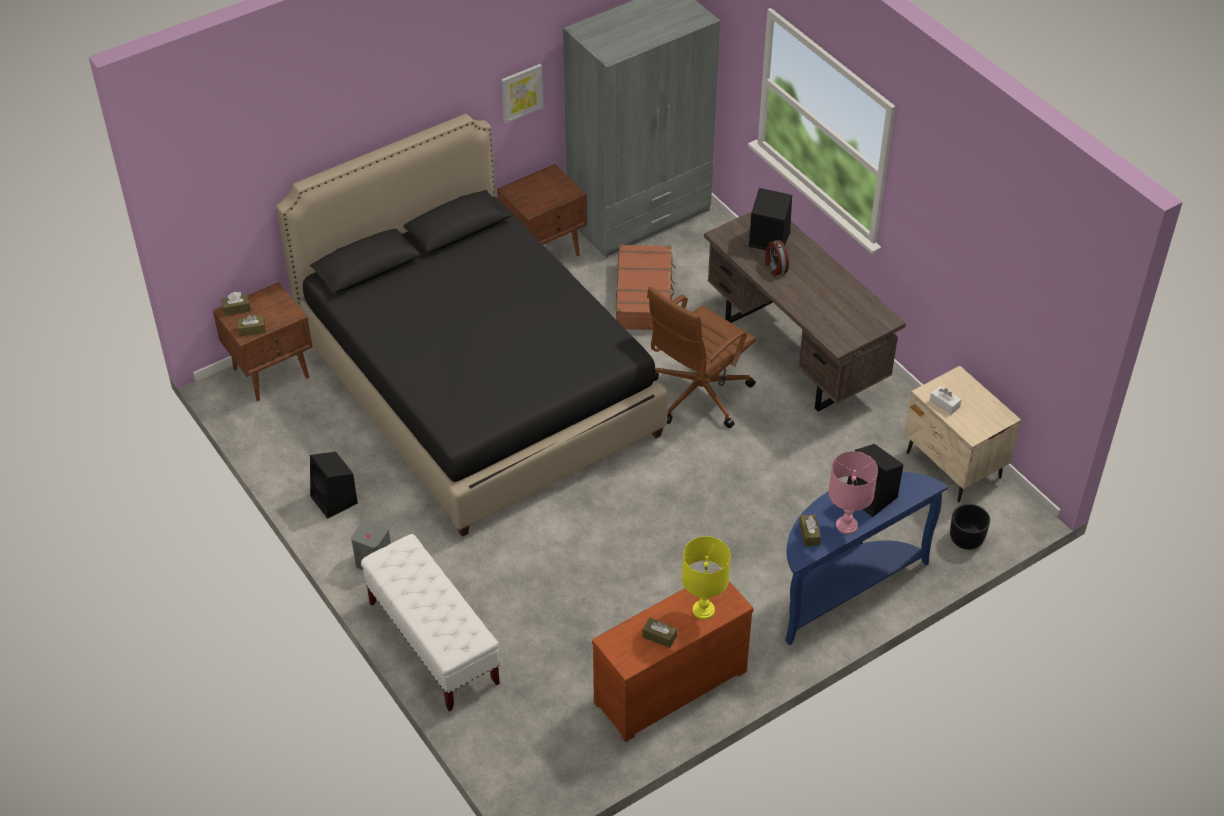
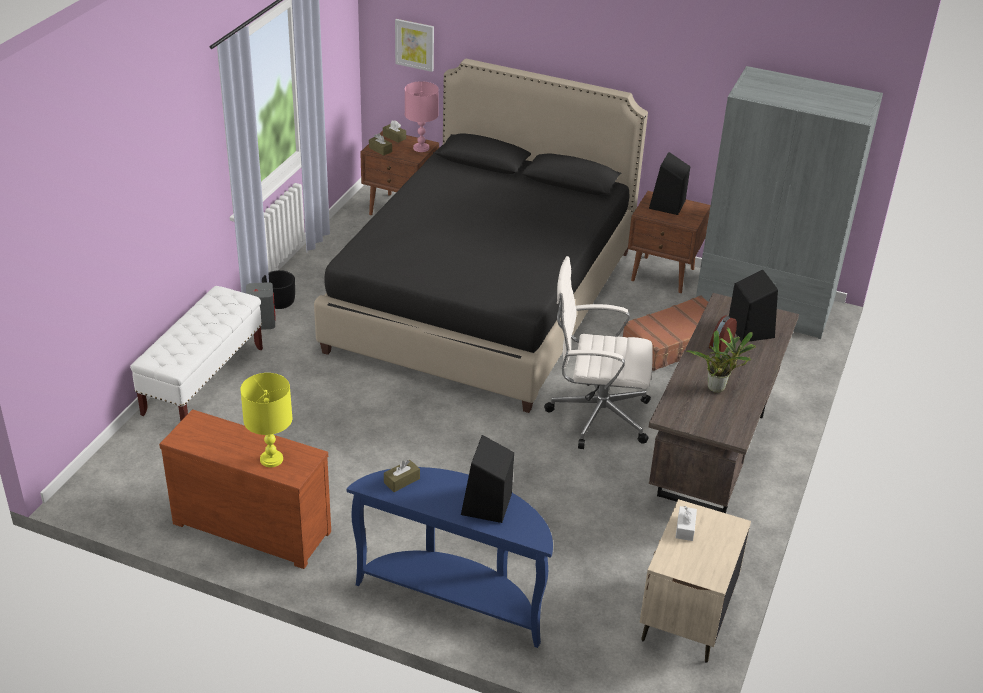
camera: 55 degrees right, 10 degrees down
black speaker [310,452,358,519] -> black speaker moved to [649,152,690,215]
picture [501,64,544,123] -> picture moved to [395,19,434,72]
brown tissue box [642,618,677,648] -> none
brown office chair [647,287,756,428] -> white office chair [544,256,653,449]
pink table lamp [828,451,878,534] -> pink table lamp moved to [405,81,439,152]
black planter [950,504,990,550] -> black planter moved to [262,270,295,309]
none -> potted plant [686,328,756,393]

